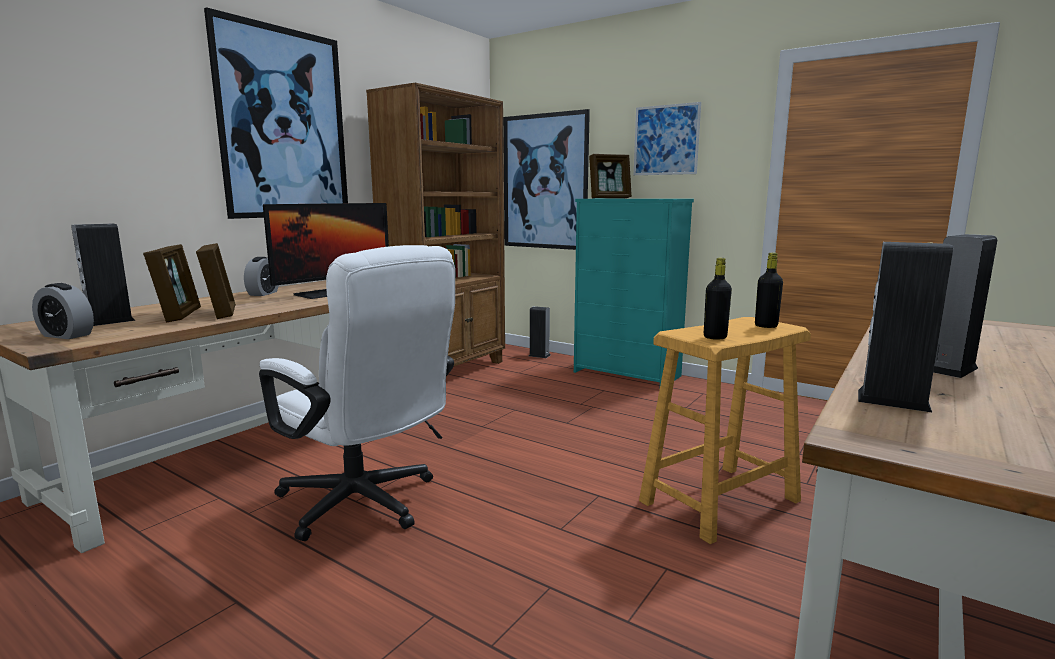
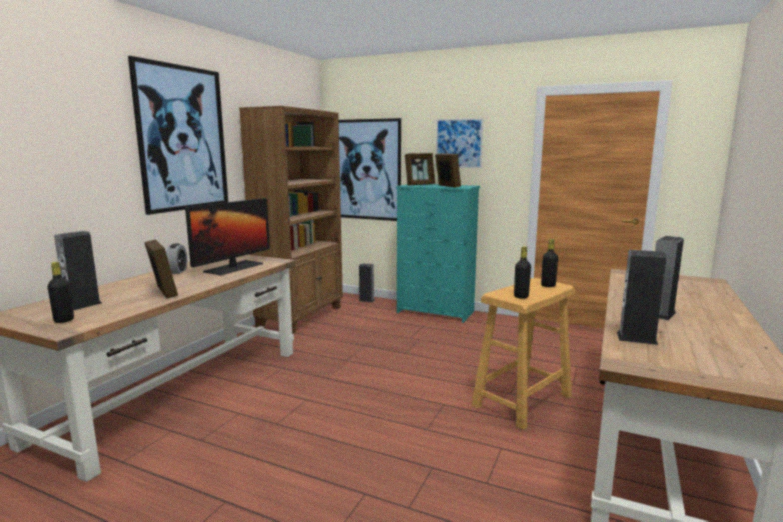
camera: 10 degrees left, 0 degrees up
alarm clock [32,283,94,339] -> black bottle [47,262,74,323]
picture frame [143,244,201,323] -> picture frame moved to [435,153,461,188]
white office chair [259,245,455,541] -> none

